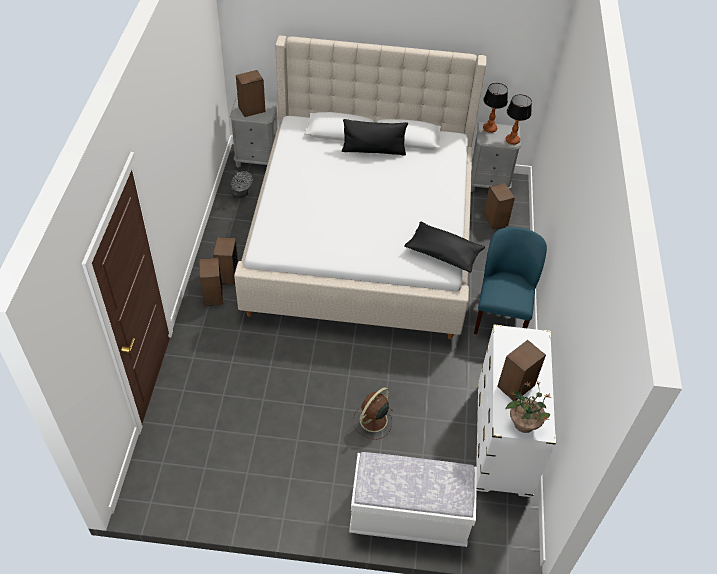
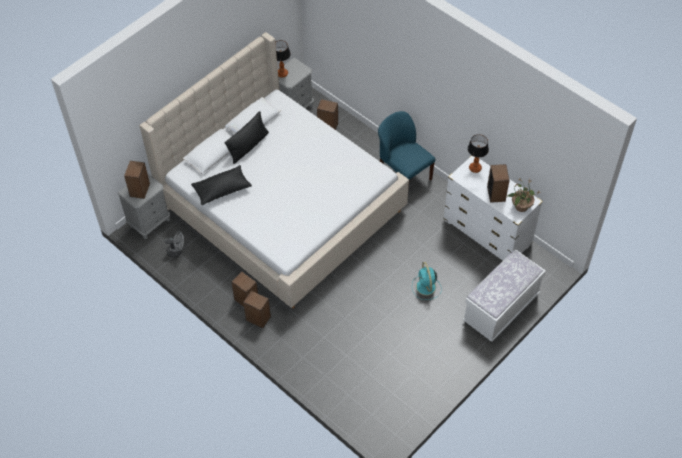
camera: 50 degrees left, 5 degrees up
brown fan [353,387,394,440] -> turquoise fan [412,262,442,300]
black pillow [405,222,485,273] -> black pillow moved to [191,165,252,205]
table lamp [506,94,532,145] -> table lamp moved to [468,134,489,173]

